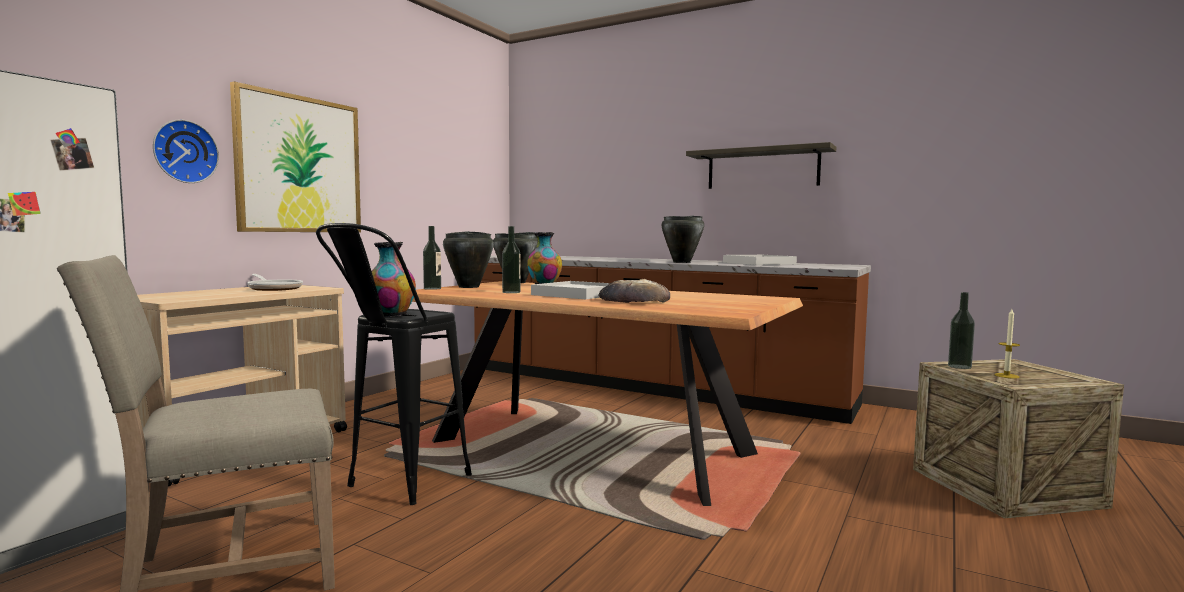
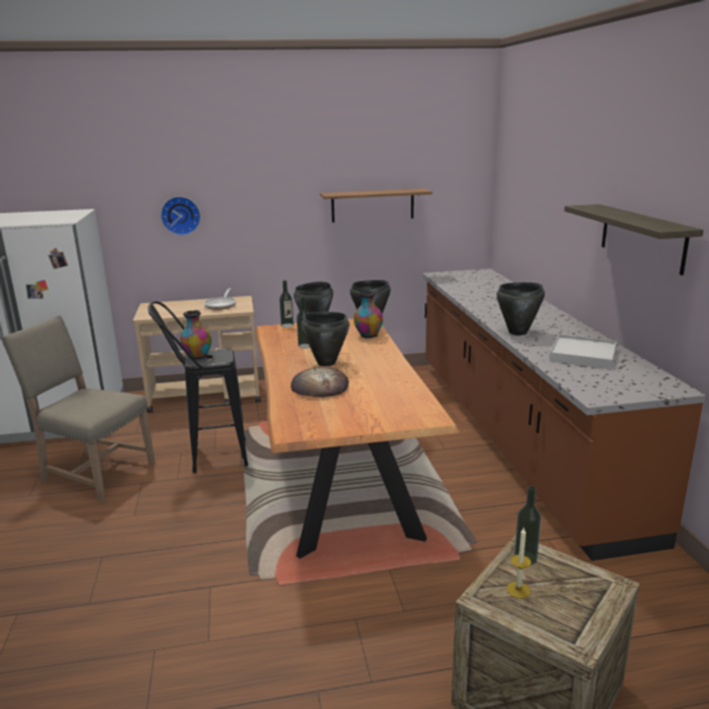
camera: 50 degrees right, 15 degrees up
picture [230,81,361,233] -> none
white tray [531,281,610,299] -> black cooking pot [301,312,350,367]
none -> shelf [320,188,432,223]

